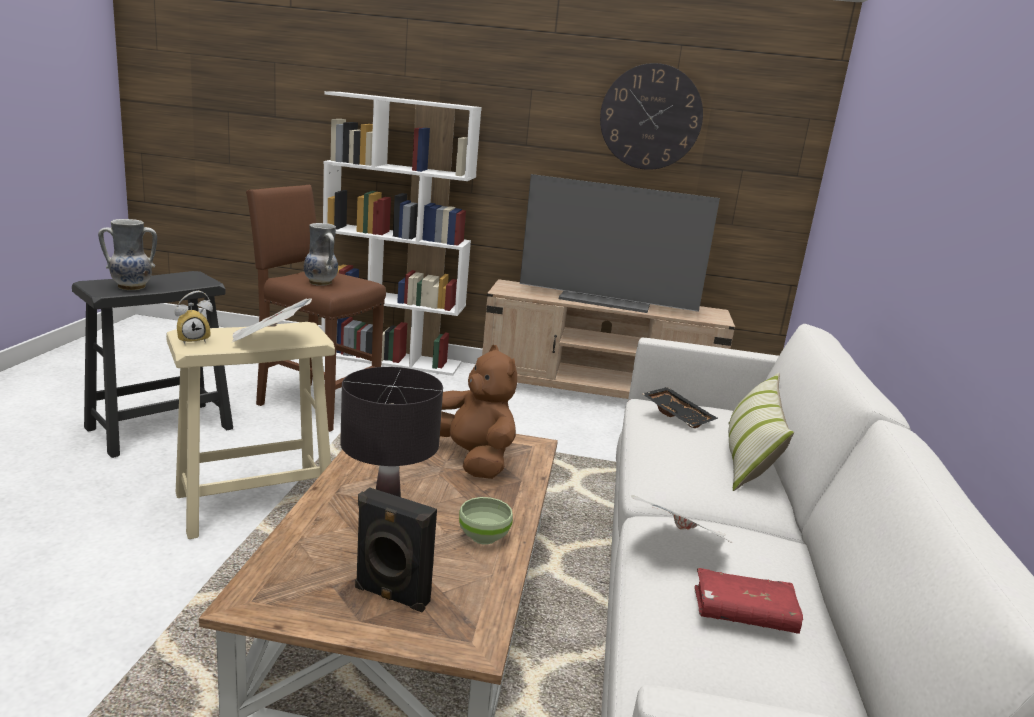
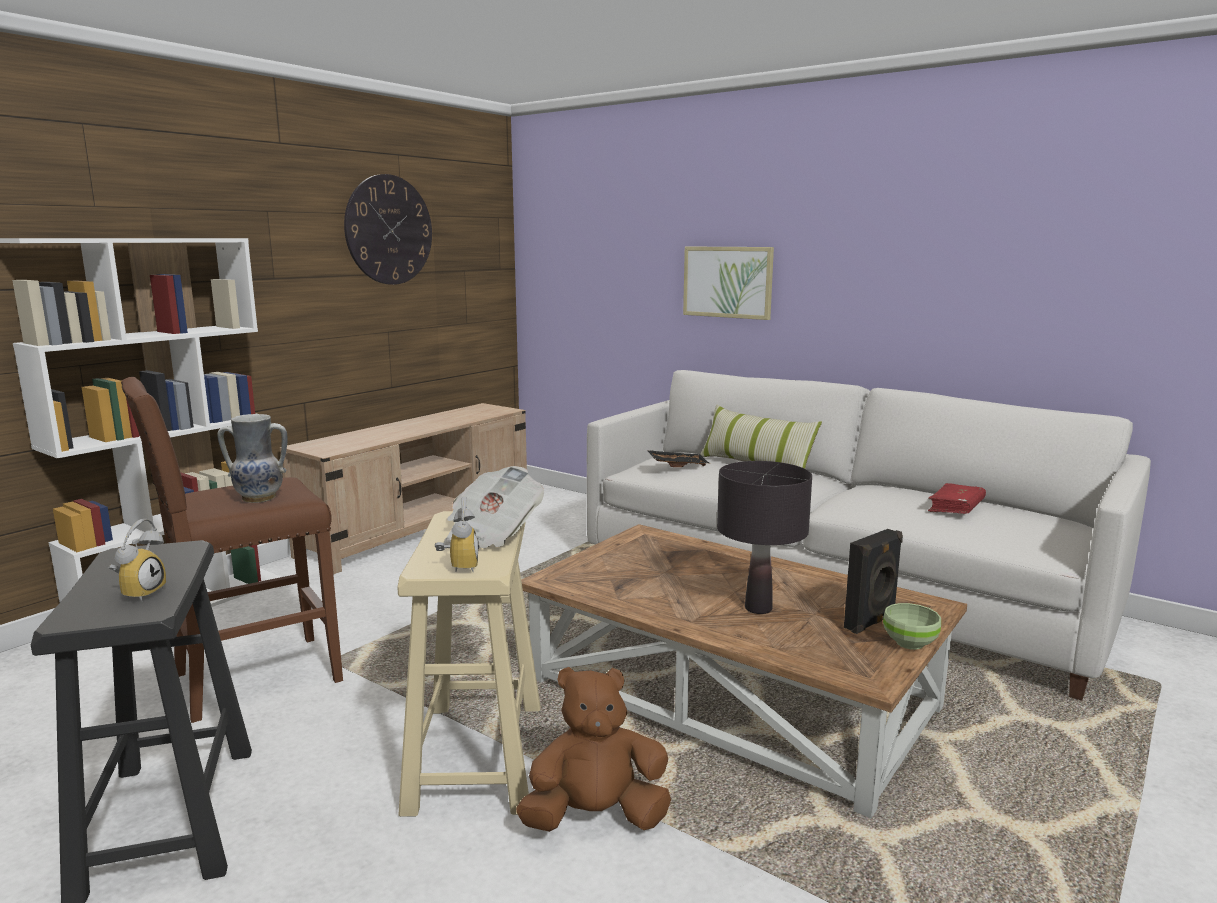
camera: 60 degrees left, 5 degrees down
vase [98,219,157,290] -> alarm clock [109,519,166,602]
brown plush toy [440,345,517,479] -> brown plush toy moved to [516,667,671,832]
green bowl [459,497,513,545] -> green bowl moved to [883,603,941,650]
television [520,174,720,313] -> none
newspaper [631,495,732,542] -> none
none -> picture [683,247,774,320]

